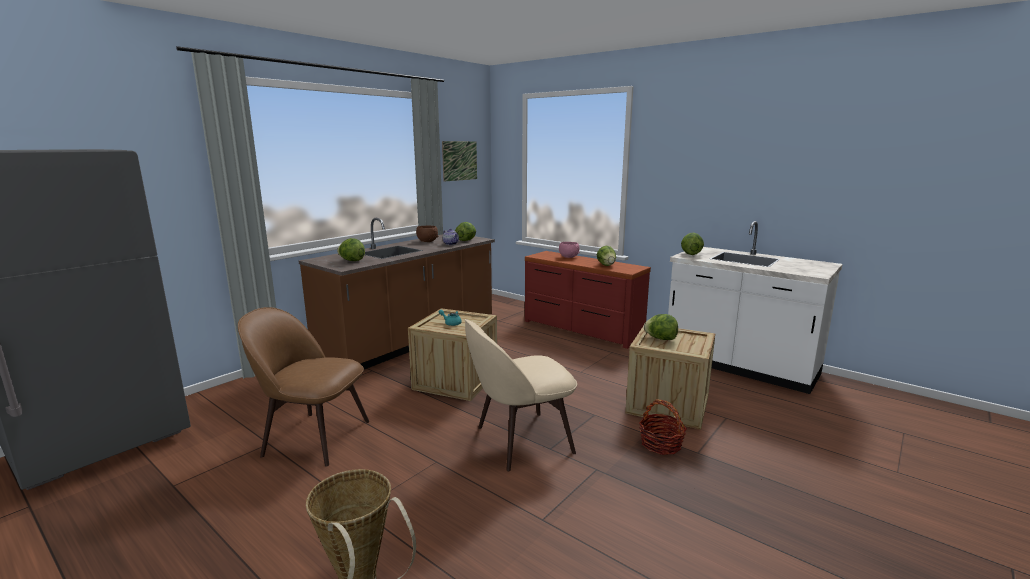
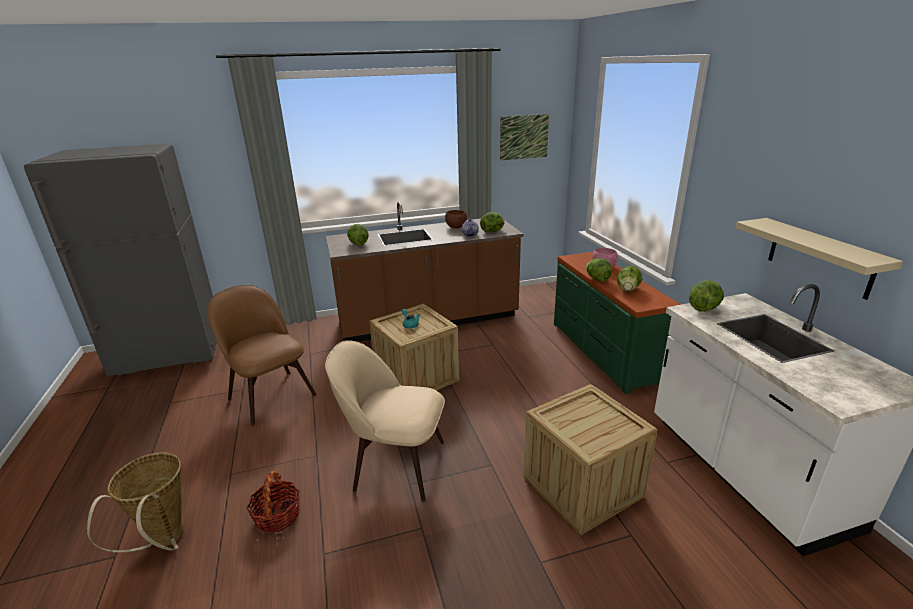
camera: 35 degrees right, 10 degrees up
red dresser [525,251,651,349] -> green dresser [554,252,681,394]
basket [639,400,687,455] -> basket moved to [247,470,300,533]
lettuce [644,314,678,340] -> lettuce moved to [586,258,612,282]
none -> beige shelf [735,218,903,300]

